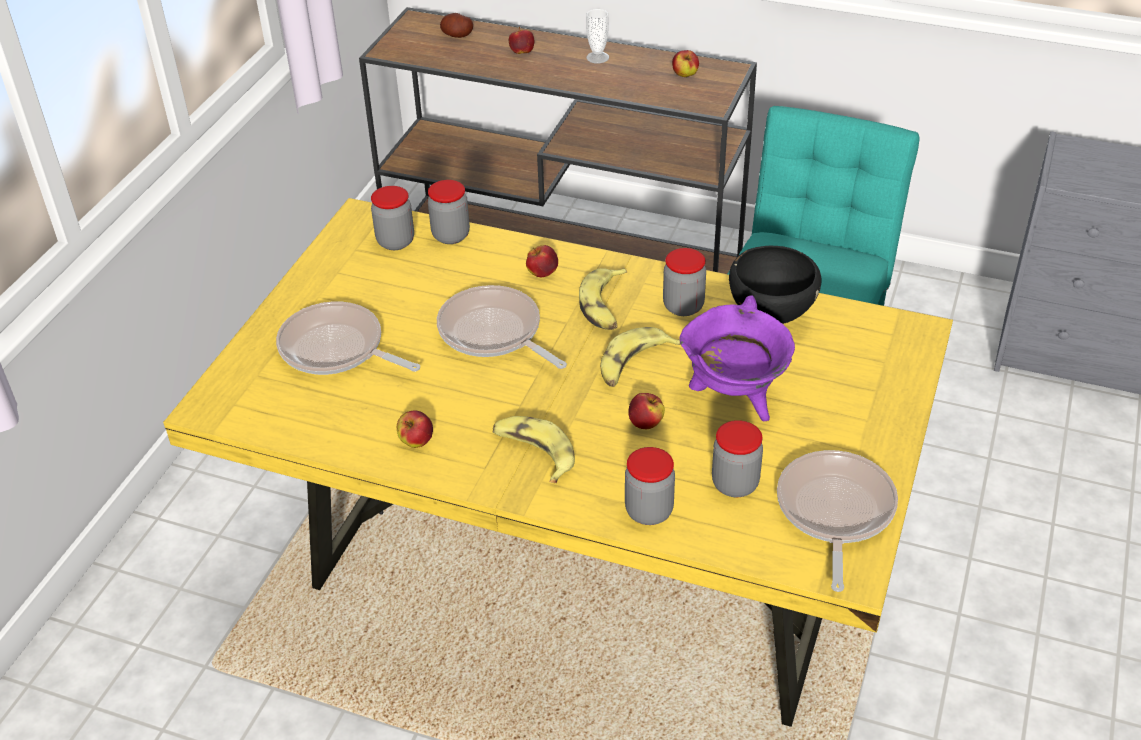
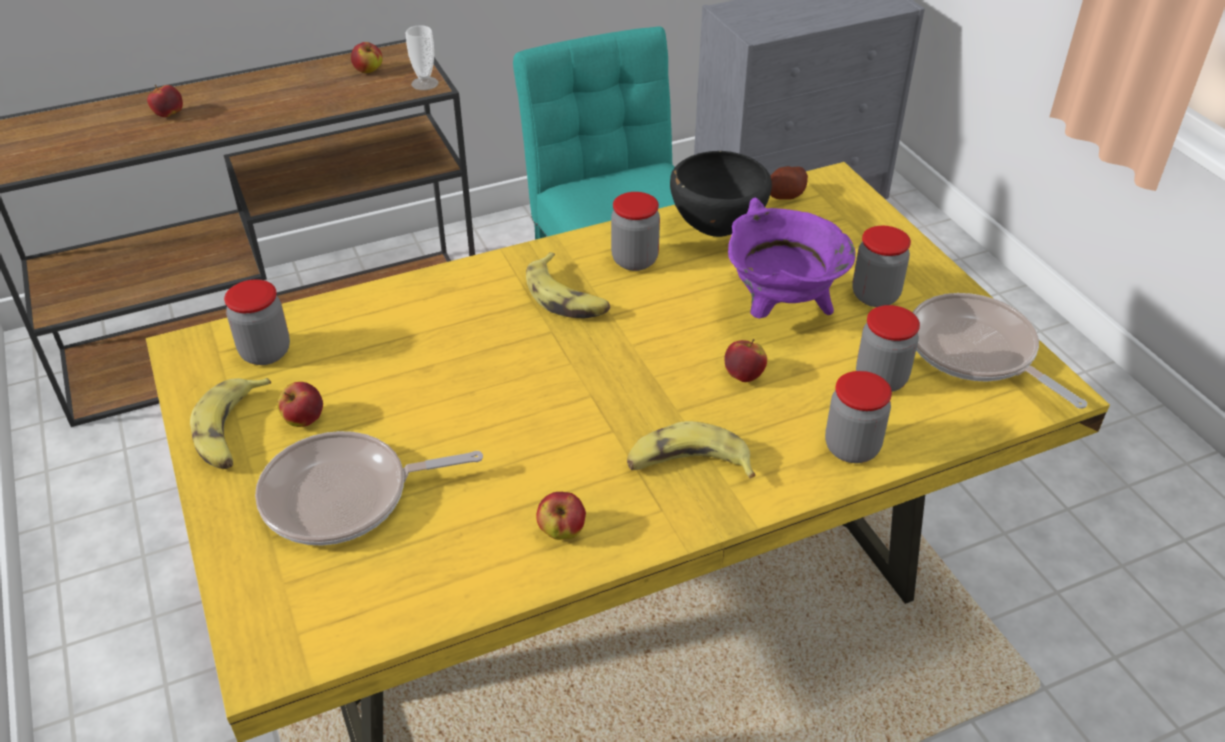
camera: 45 degrees left, 0 degrees up
jar [428,180,470,244] -> jar moved to [852,226,911,307]
frying pan [437,285,567,369] -> none
potato [440,13,473,38] -> potato moved to [770,166,808,199]
apple [526,245,558,277] -> apple moved to [277,382,323,427]
cup [586,9,609,63] -> cup moved to [405,25,439,90]
banana [600,327,681,387] -> banana moved to [190,378,271,469]

